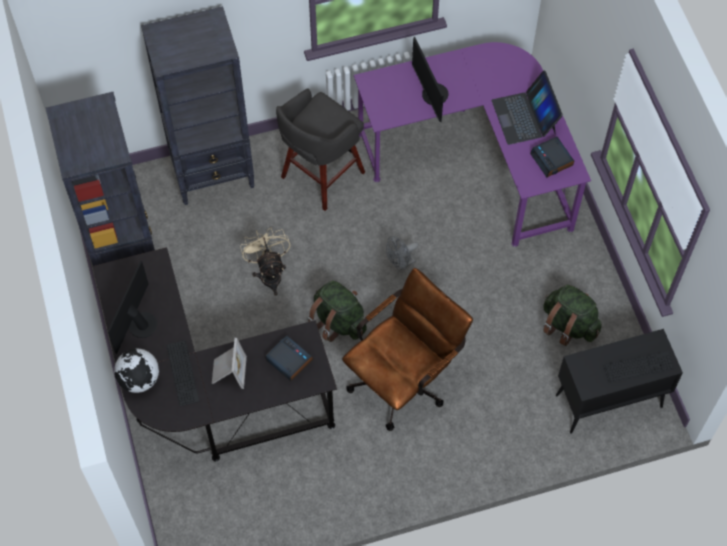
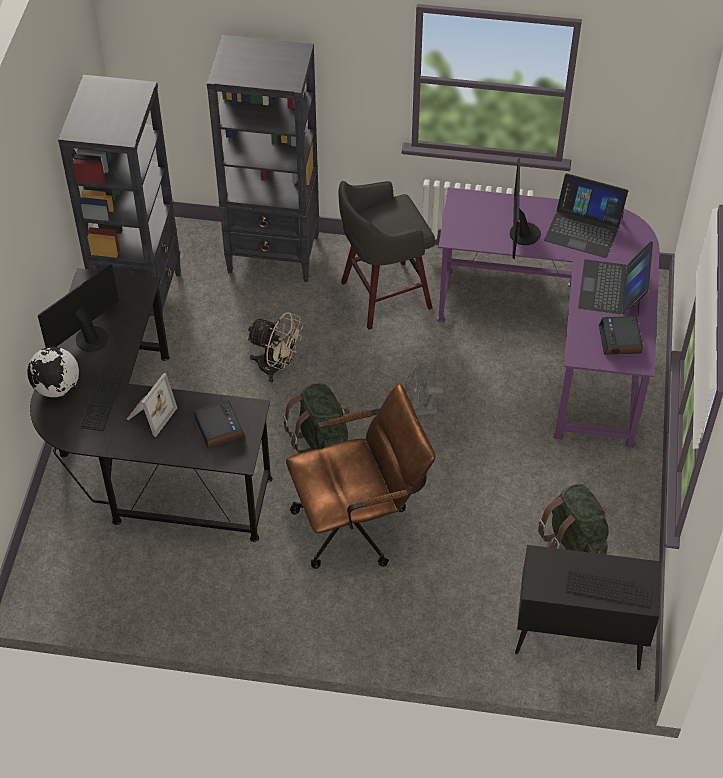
camera: 25 degrees right, 10 degrees down
beige fan [240,227,290,296] -> beige fan turned 105 degrees clockwise [246,312,304,383]
none -> laptop [544,173,628,258]

